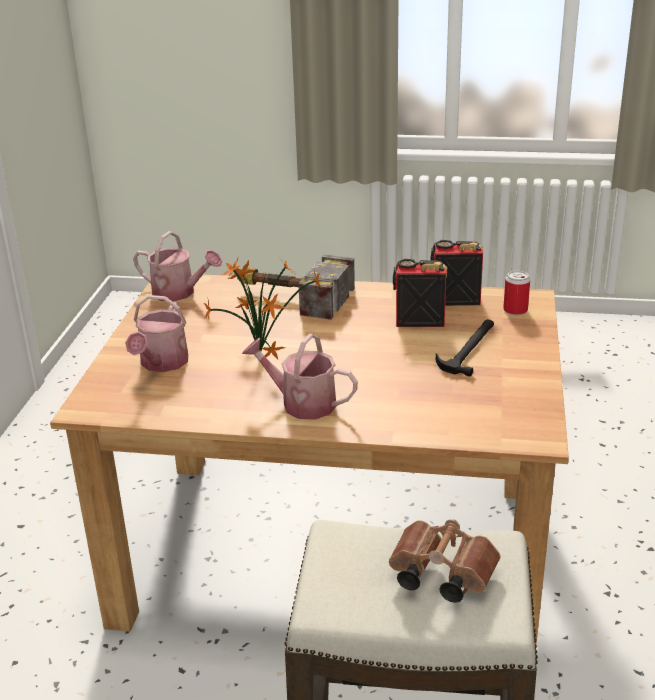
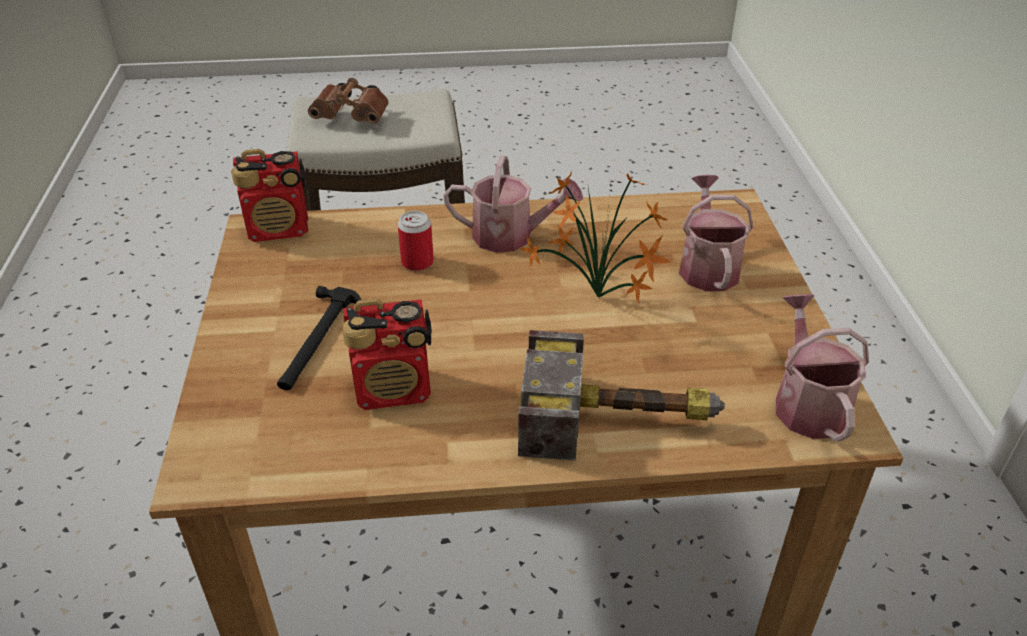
camera: 165 degrees right, 10 degrees up
watering can [133,231,222,301] -> watering can turned 75 degrees clockwise [776,294,869,441]
radio [430,240,483,306] -> radio moved to [231,149,308,242]
can [503,270,530,315] -> can moved to [398,211,434,271]

